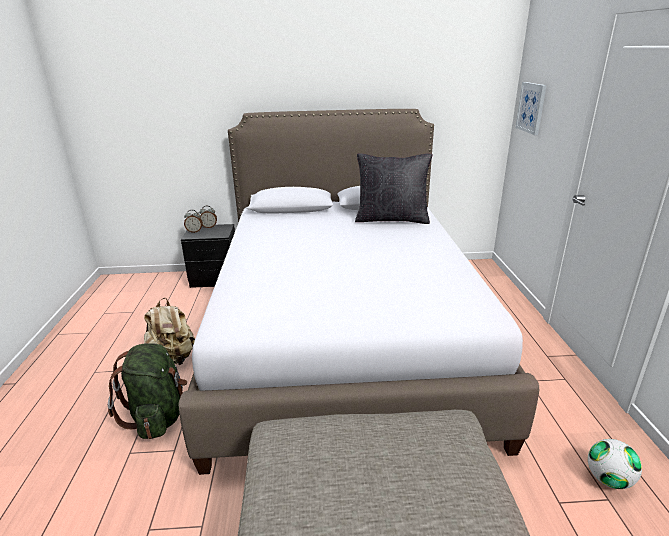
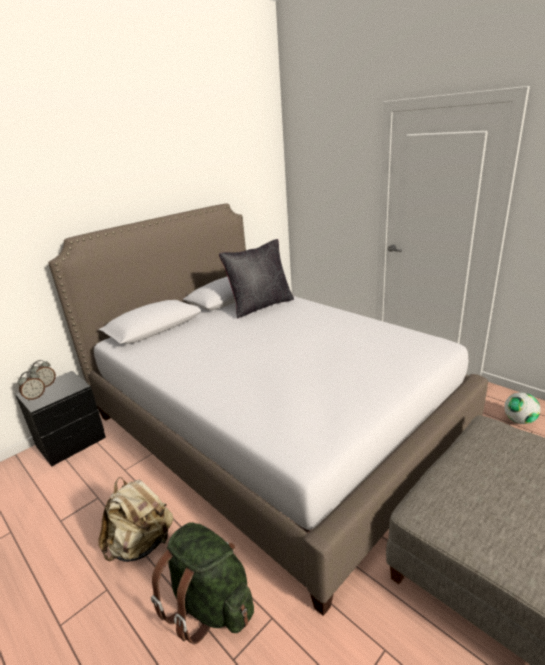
camera: 40 degrees left, 0 degrees up
picture [515,82,547,135] -> none

